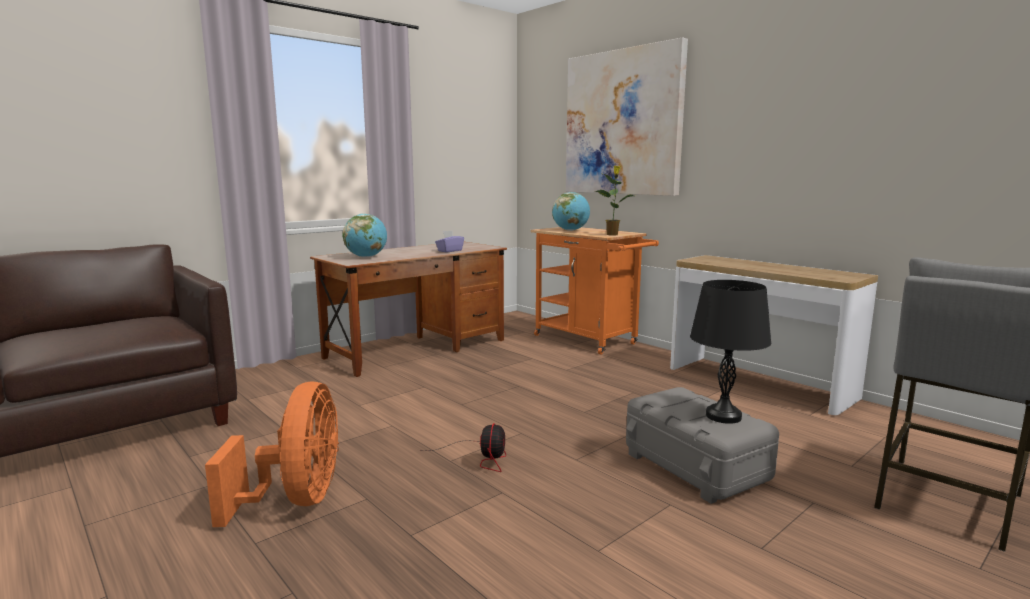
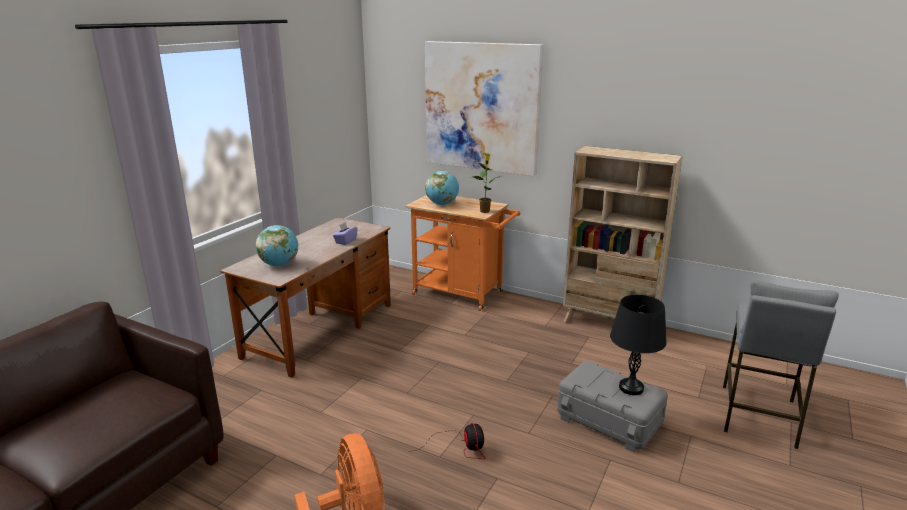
camera: 20 degrees left, 10 degrees up
console table [670,255,878,415] -> beige bookcase [563,146,682,323]

